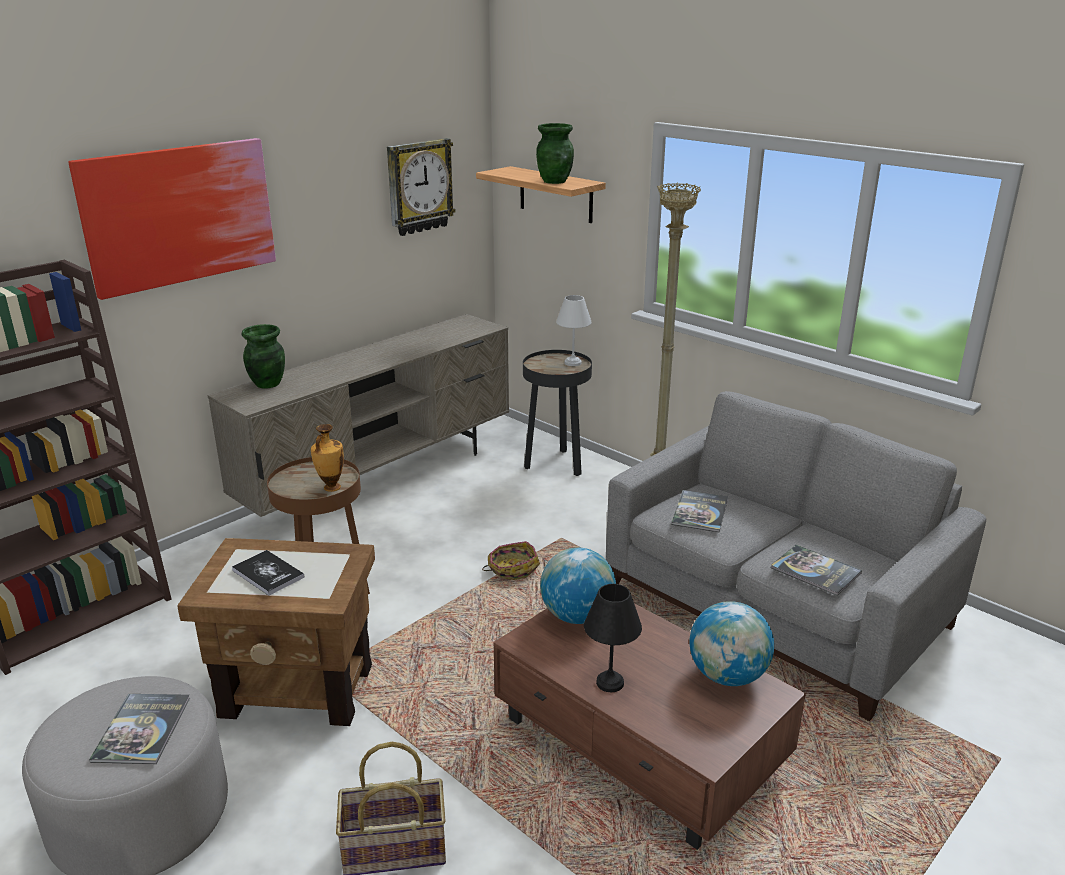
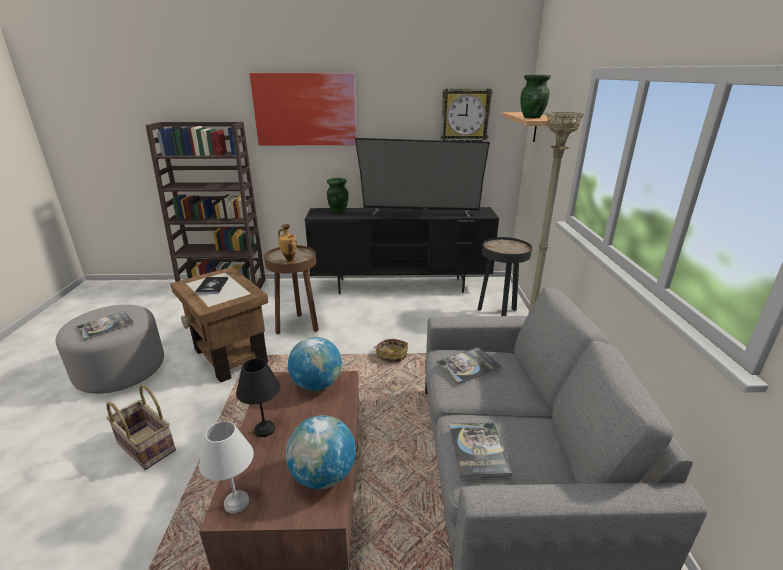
camera: 45 degrees right, 0 degrees up
beige tv stand [207,314,509,517] -> black tv stand [305,207,499,294]
white table lamp [556,295,592,366] -> white table lamp moved to [199,421,254,514]
none -> television [355,138,490,218]

